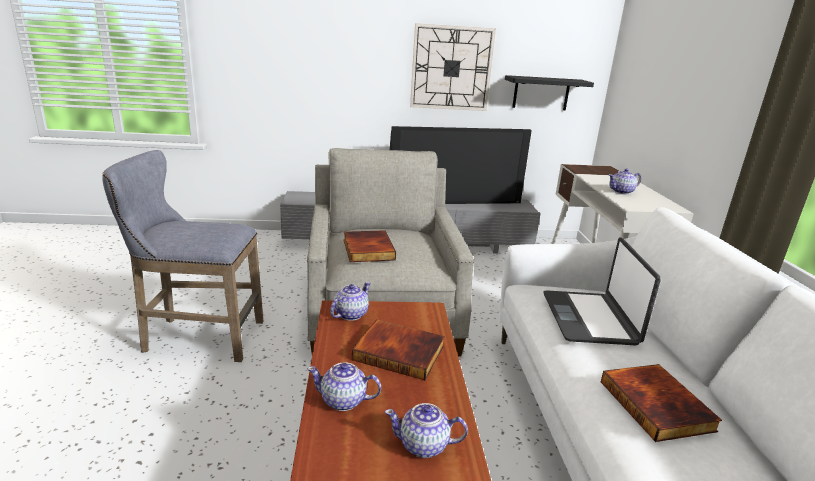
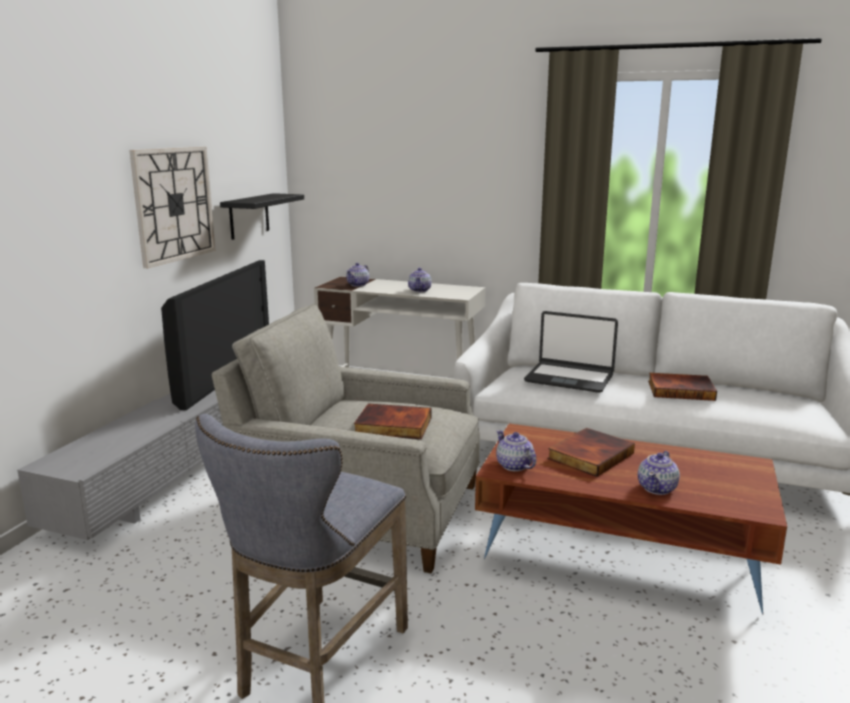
camera: 65 degrees left, 5 degrees down
teapot [385,403,468,458] -> teapot moved to [346,263,369,287]

